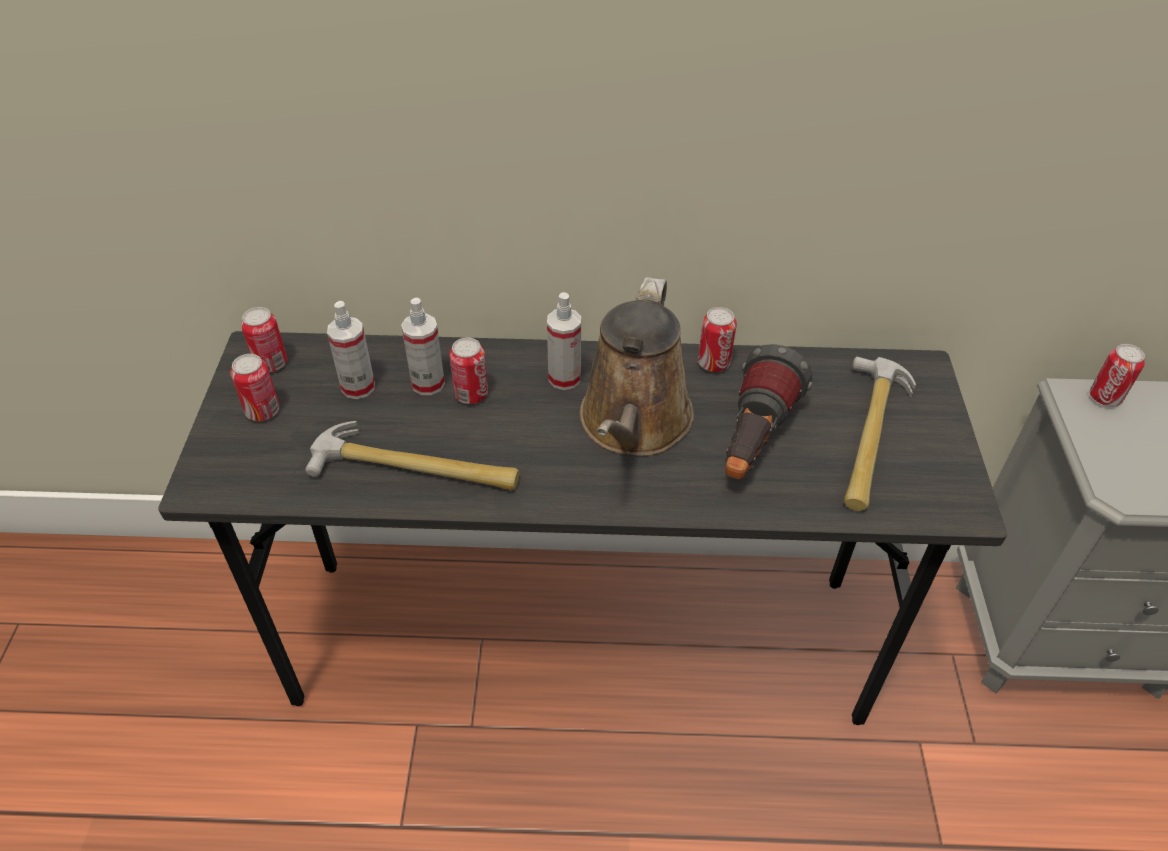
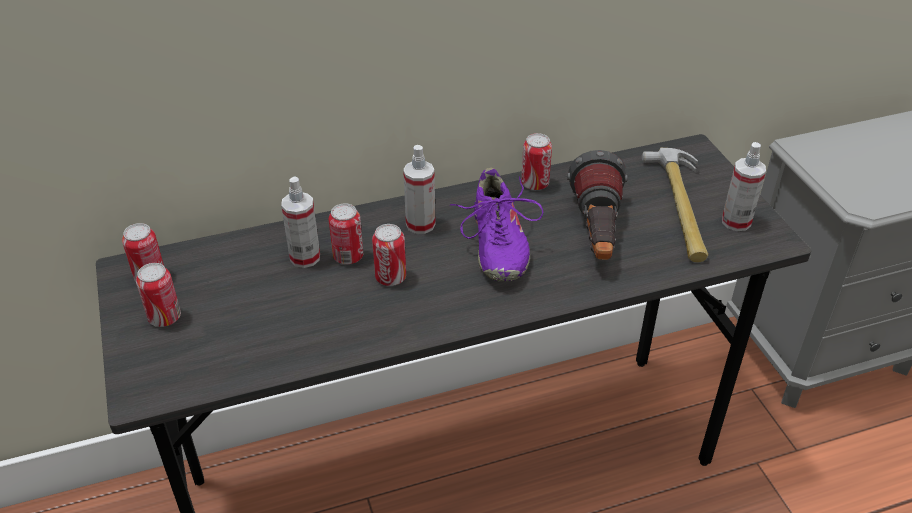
camera: 20 degrees left, 5 degrees down
hammer [305,421,519,491] -> none
spray bottle [327,301,375,399] -> spray bottle moved to [722,142,766,231]
brown watering can [580,277,694,456] -> purple shoe [450,168,544,281]
can [1090,344,1145,407] -> can moved to [372,224,406,286]

